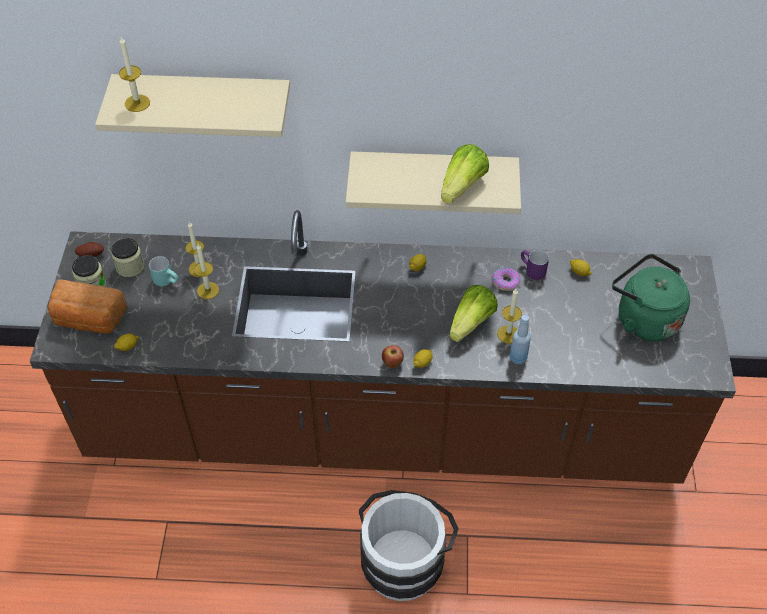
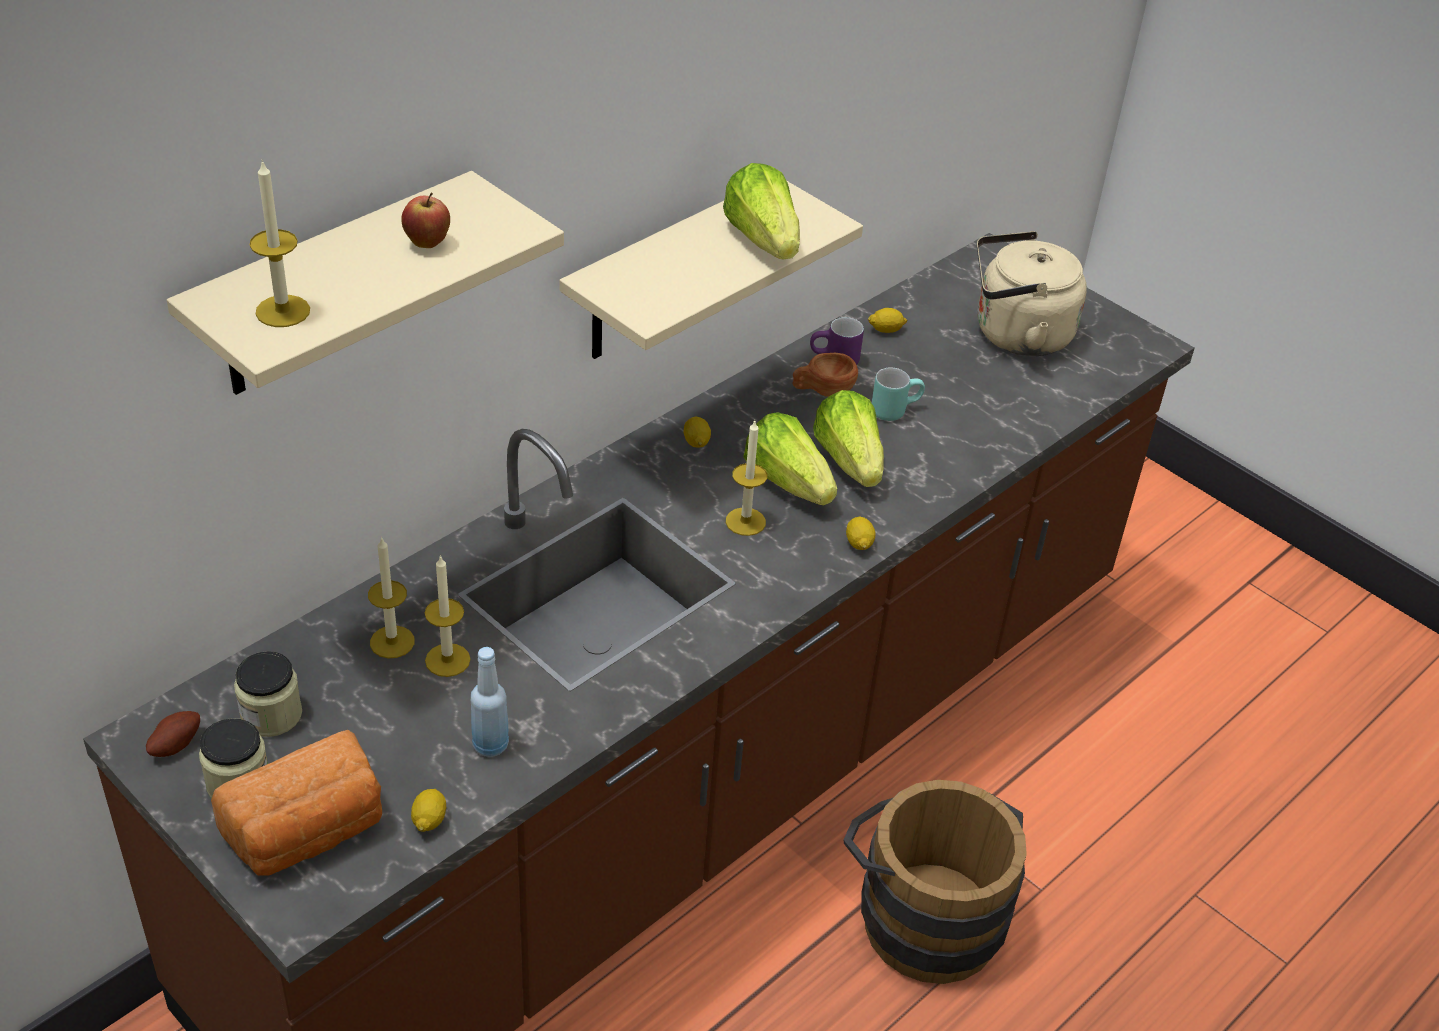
camera: 50 degrees left, 10 degrees down
turquoise mug [149,256,179,286] -> turquoise mug moved to [872,367,925,421]
white bucket [359,490,459,601] -> brown bucket [844,780,1027,984]
apple [382,345,404,368] -> apple moved to [401,193,450,248]
donut [492,268,520,291] -> brown cup [792,353,858,397]
candle [497,289,522,344] -> candle moved to [726,421,767,536]
blue bottle [509,315,531,364] -> blue bottle moved to [471,647,509,757]
green kettle [612,254,690,342] -> beige kettle [977,231,1087,356]
none -> lettuce [743,412,837,505]

